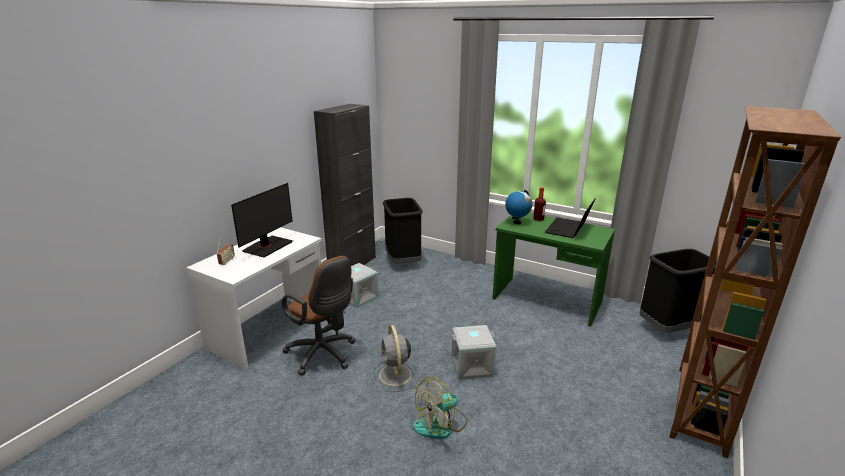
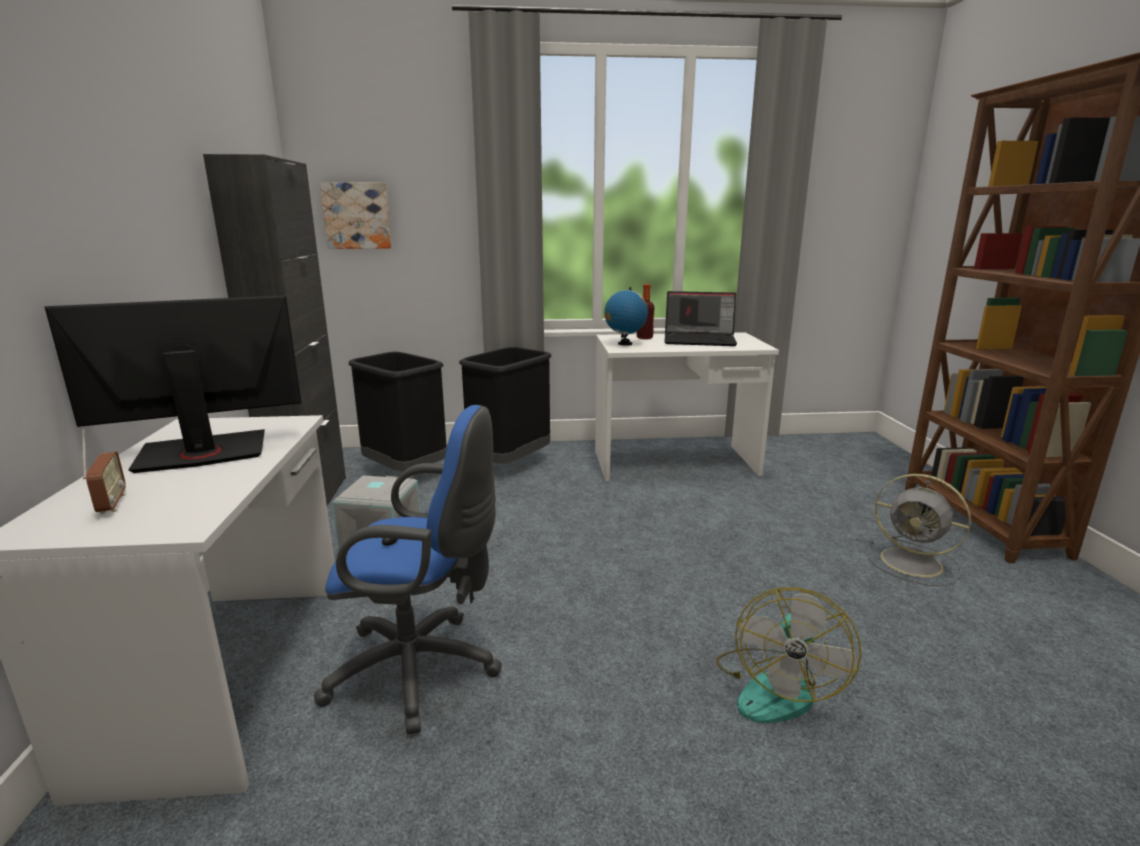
camera: 35 degrees left, 5 degrees down
monitor [231,183,293,257] -> monitor turned 105 degrees counterclockwise [45,295,302,473]
brown office chair [282,256,356,376] -> blue office chair [314,405,502,735]
grey fan [372,325,420,392] -> grey fan moved to [867,474,971,586]
grey storage box [451,325,497,380] -> none
green desk [492,213,615,327] -> white desk [595,332,779,481]
laptop [545,199,595,238] -> laptop turned 75 degrees counterclockwise [664,291,737,346]
black trash can [639,249,716,332] -> black trash can moved to [459,347,552,464]
none -> picture [320,182,392,249]

